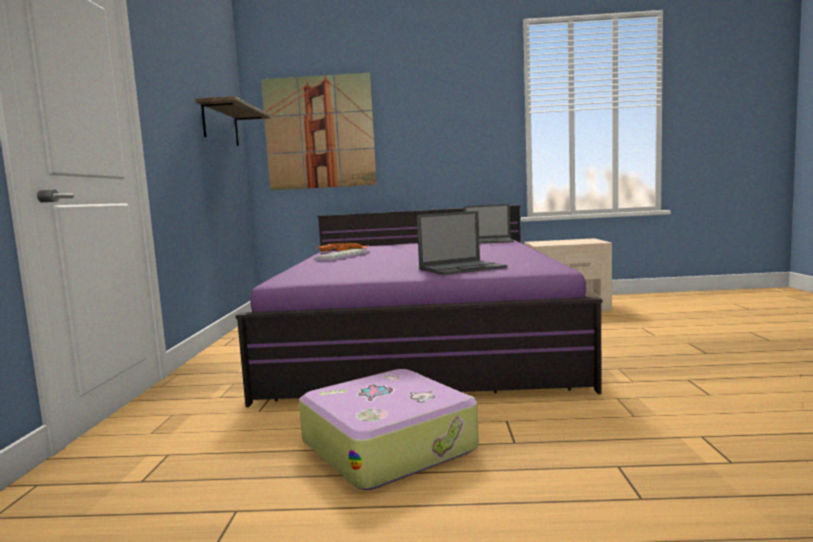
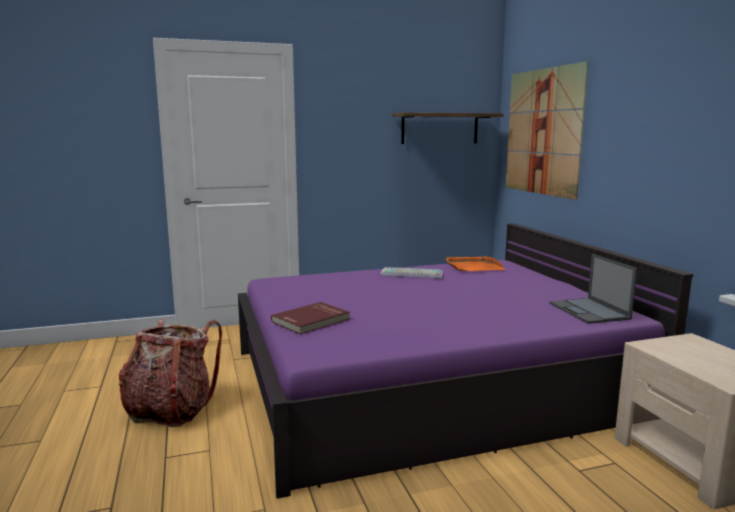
camera: 70 degrees right, 5 degrees up
suitcase [299,369,479,490] -> backpack [119,319,222,427]
laptop [417,211,507,275] -> red book [271,302,350,334]

